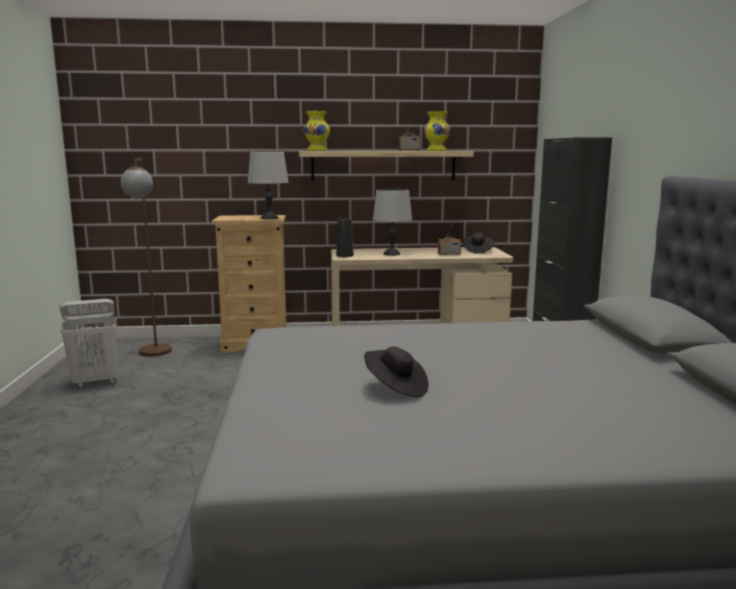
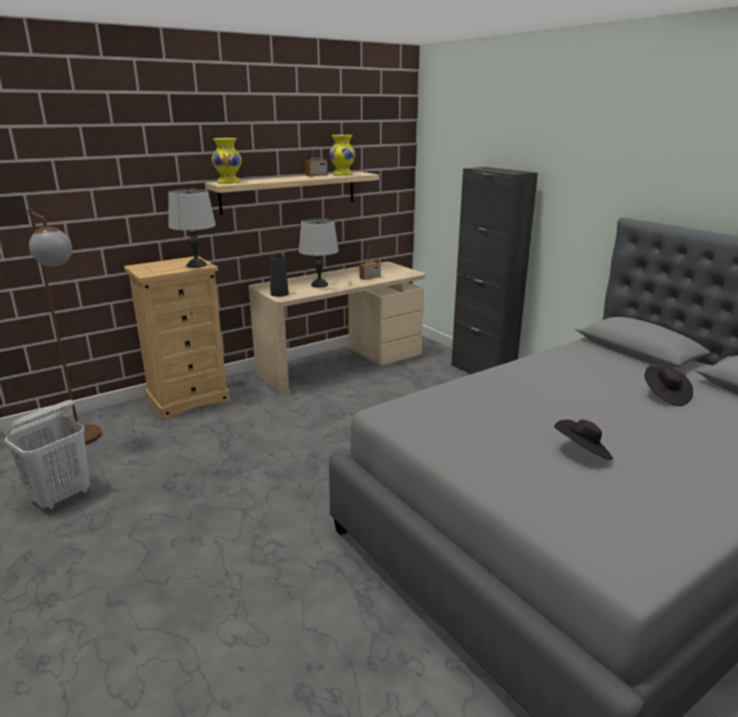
camera: 30 degrees left, 10 degrees up
black hat [463,233,494,254] -> black hat moved to [644,366,693,406]

